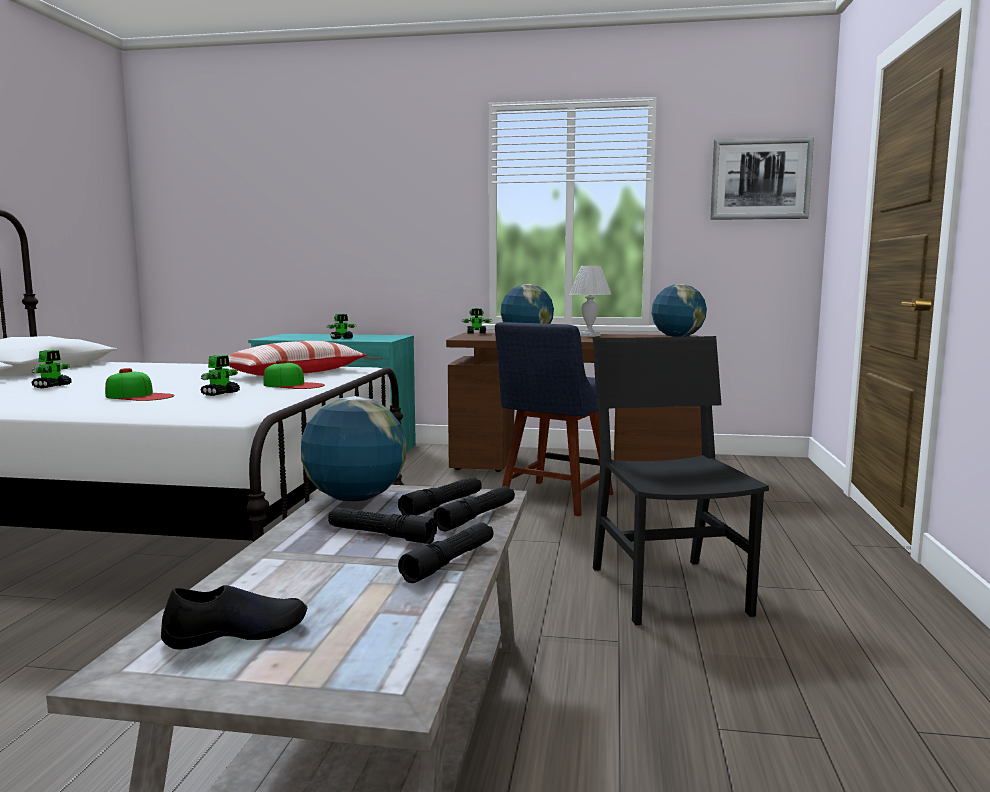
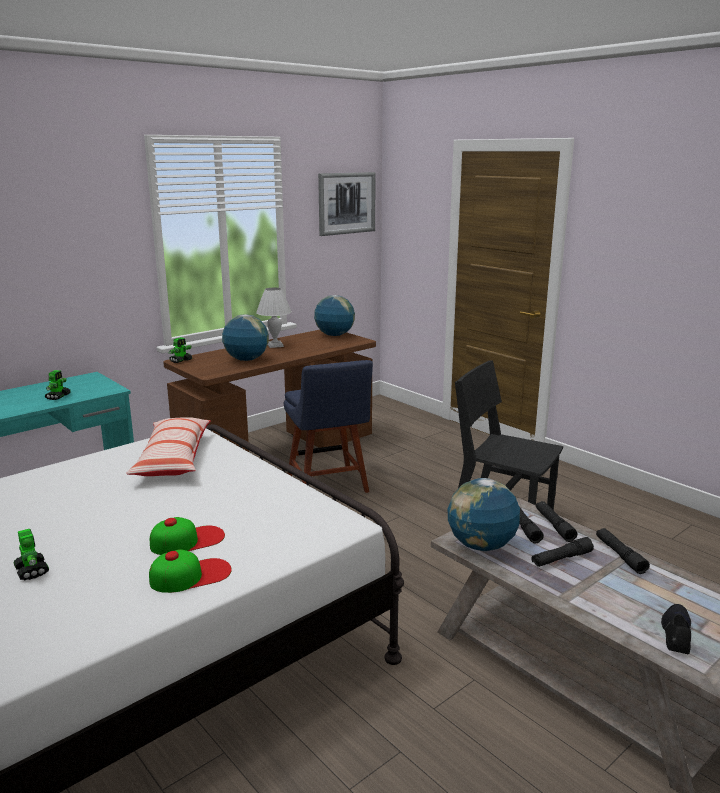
camera: 50 degrees left, 10 degrees up
toy robot [200,355,240,396] -> none
cap [263,360,325,389] -> cap moved to [149,549,232,593]

